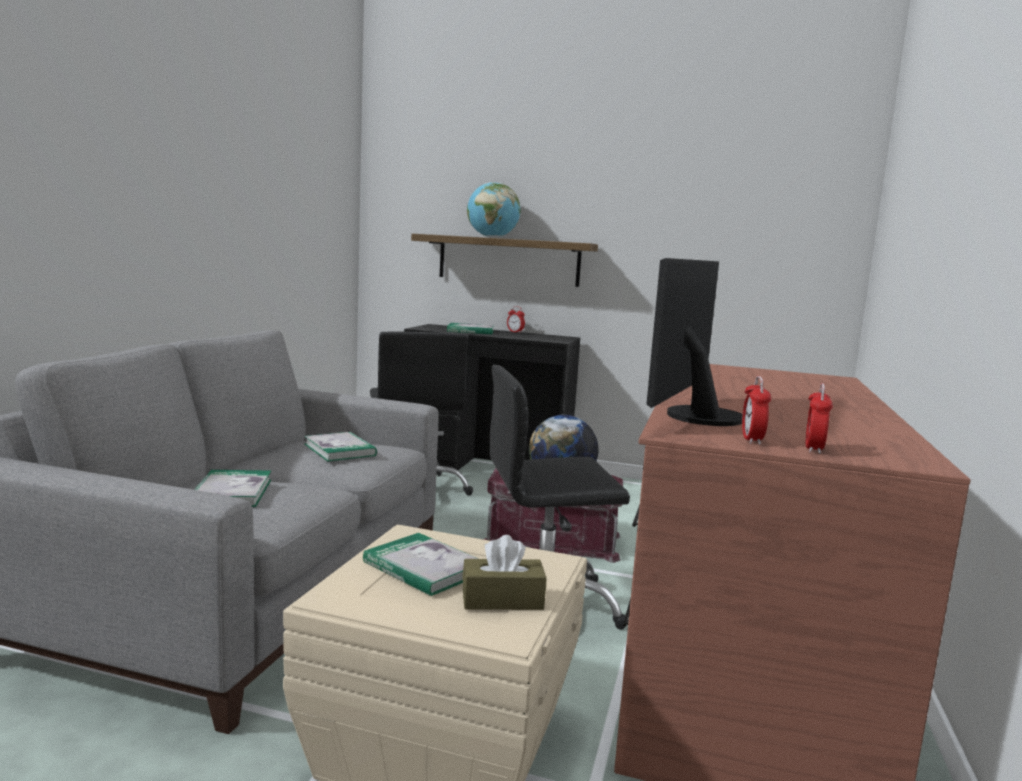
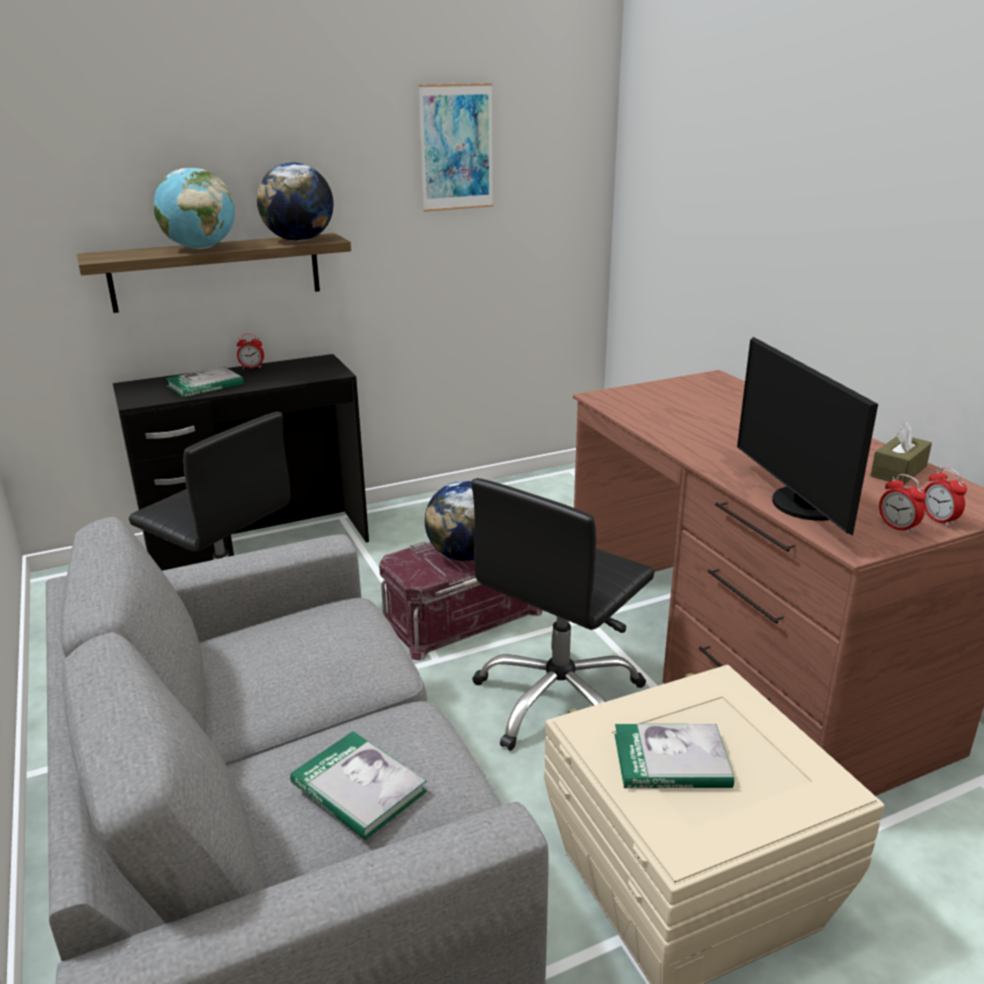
camera: 40 degrees left, 15 degrees up
book [304,432,377,462] -> none
brown tissue box [462,535,547,610] -> brown tissue box moved to [870,421,932,484]
none -> globe [257,162,334,241]
none -> picture [418,83,493,212]

